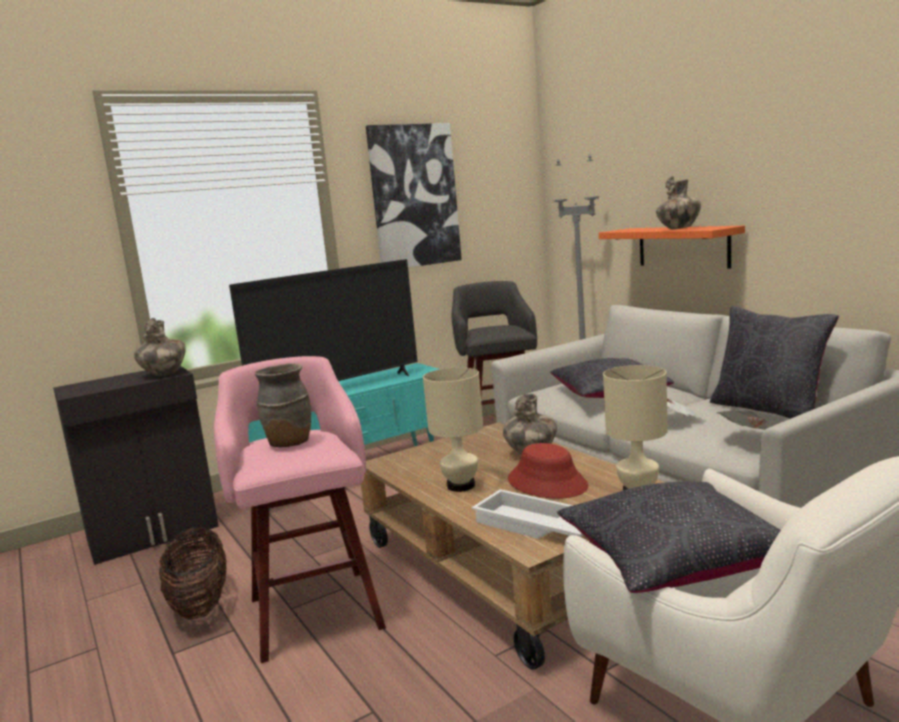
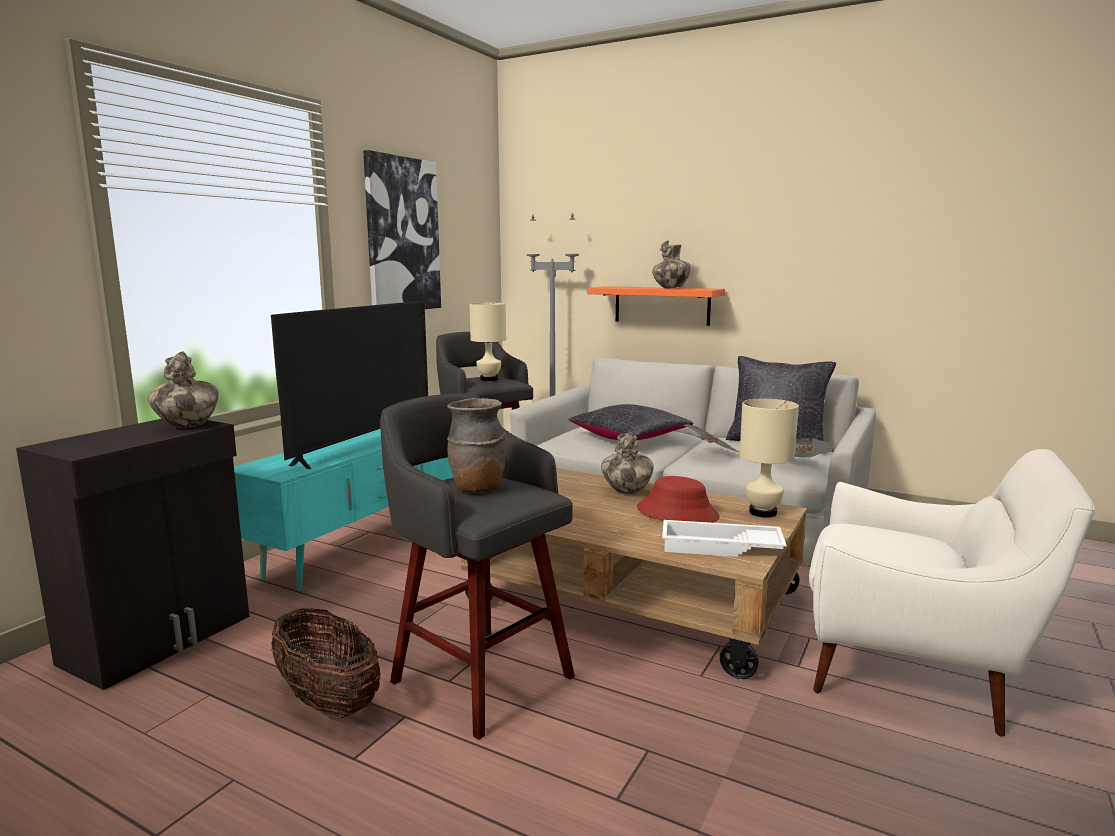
camera: 30 degrees left, 0 degrees up
pink stool [214,356,386,663] -> grey stool [380,394,575,740]
beige table lamp [423,367,483,492] -> beige table lamp moved to [469,303,506,381]
black pillow [557,482,781,593] -> none

